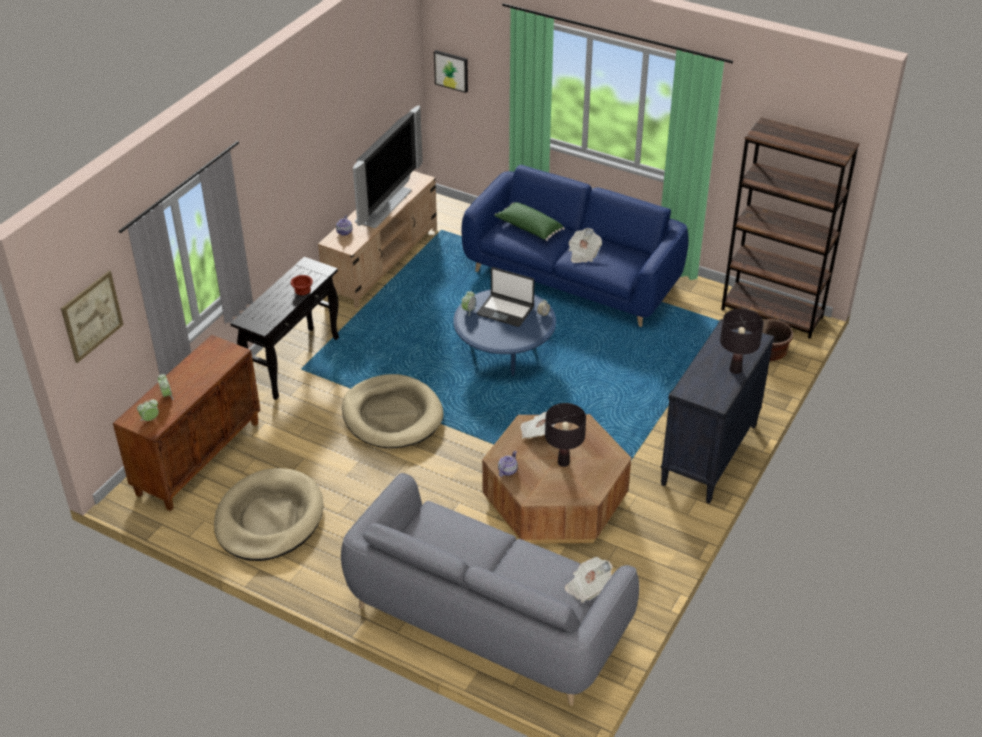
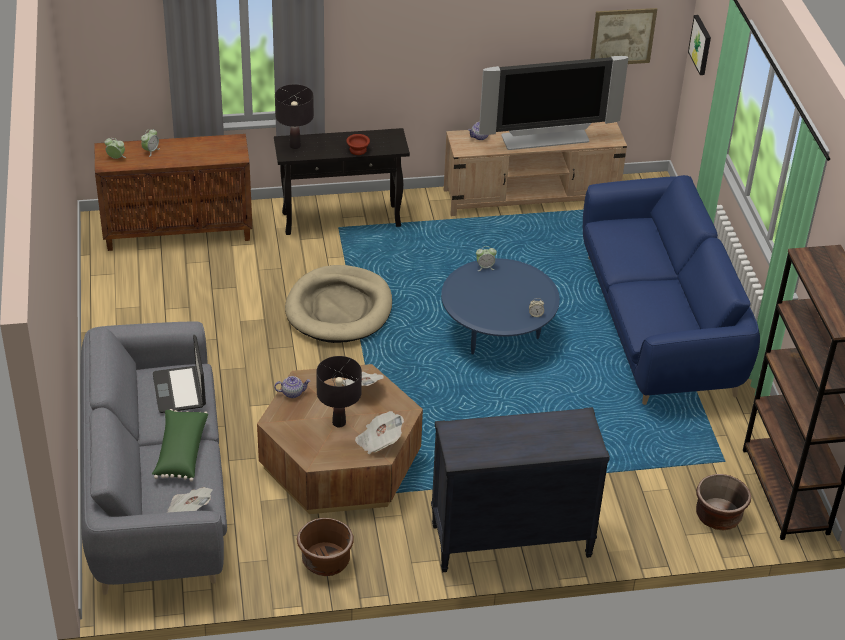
camera: 50 degrees right, 0 degrees up
picture [61,271,123,363] -> picture moved to [590,8,657,64]
beige dog bed [214,468,323,561] -> none
laptop [477,267,535,327] -> laptop moved to [153,335,206,413]
green pillow [494,202,565,241] -> green pillow moved to [152,409,208,481]
newspaper [568,228,602,263] -> newspaper moved to [355,411,404,454]
black table lamp [720,309,764,374] -> black table lamp moved to [275,84,314,149]
none -> brown planter [297,518,353,576]

